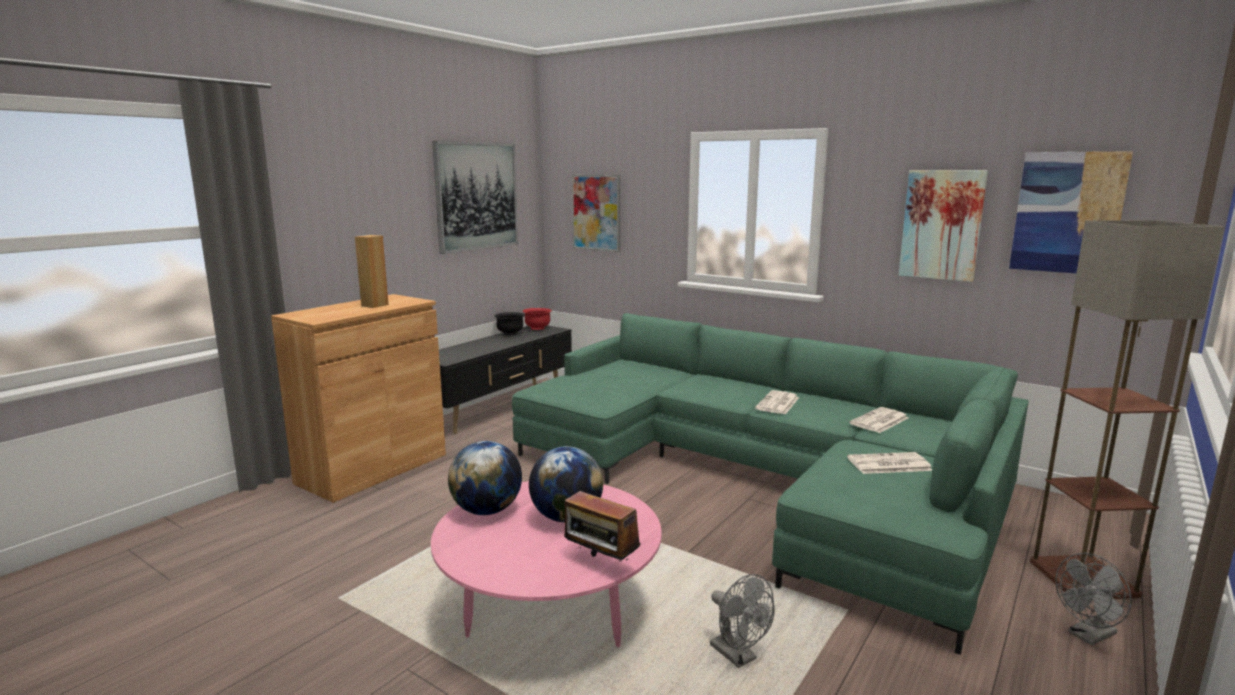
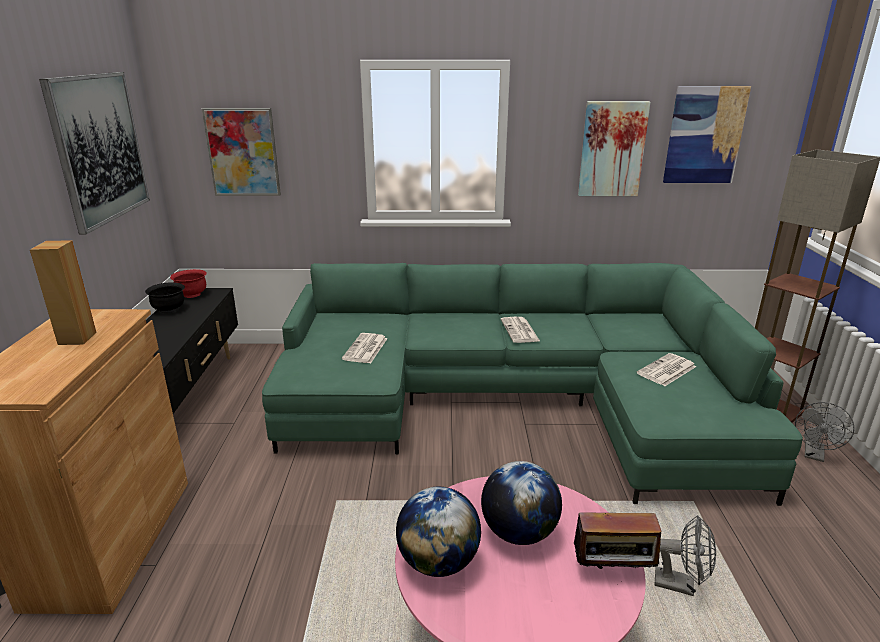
camera: 35 degrees left, 10 degrees up
newspaper [849,407,908,433] -> newspaper moved to [342,333,388,363]

